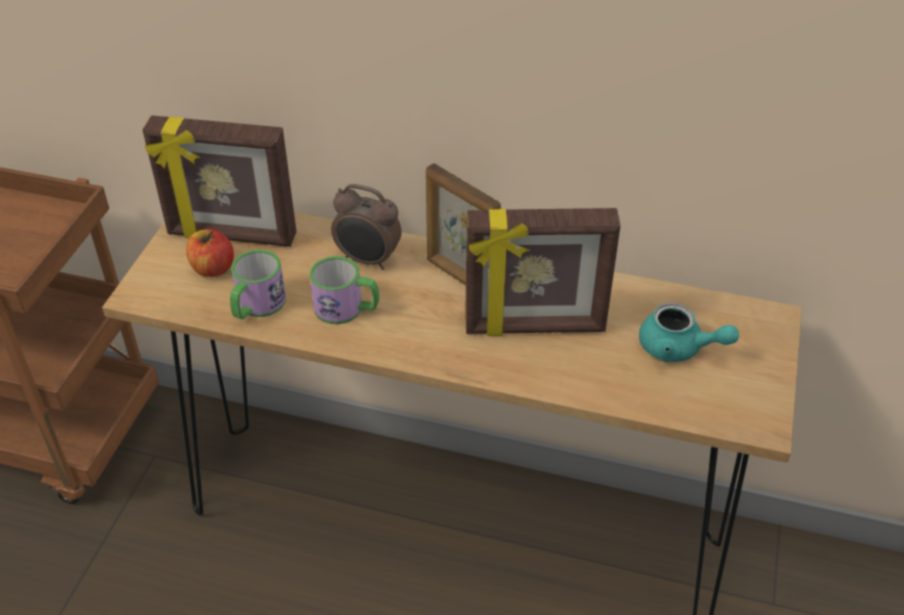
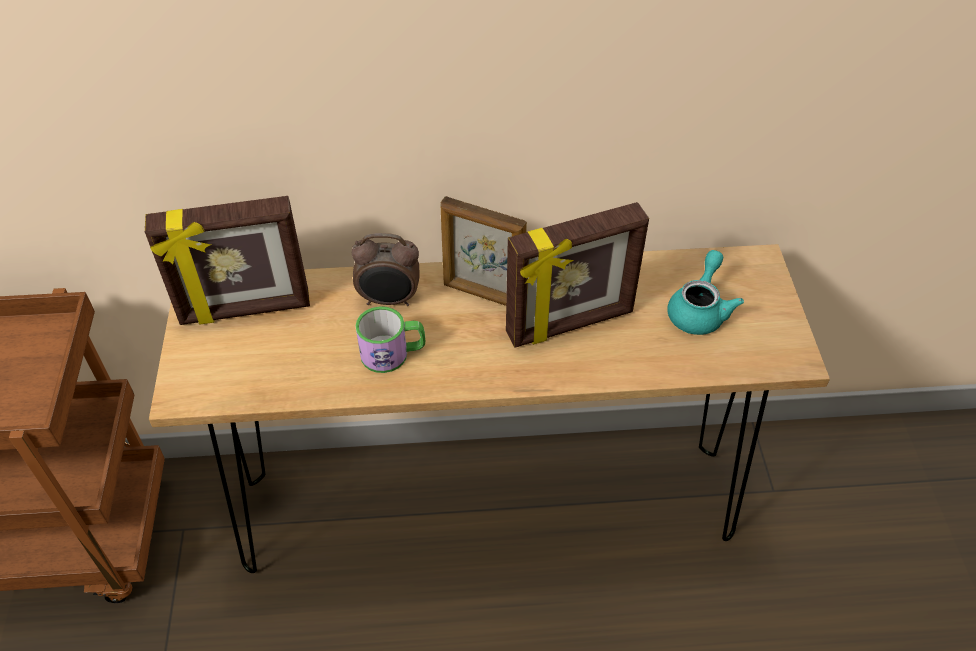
camera: 20 degrees left, 5 degrees up
apple [186,229,234,277] -> none
mug [230,250,286,319] -> none
turquoise teapot [639,303,739,362] -> turquoise teapot turned 75 degrees counterclockwise [668,250,744,335]

